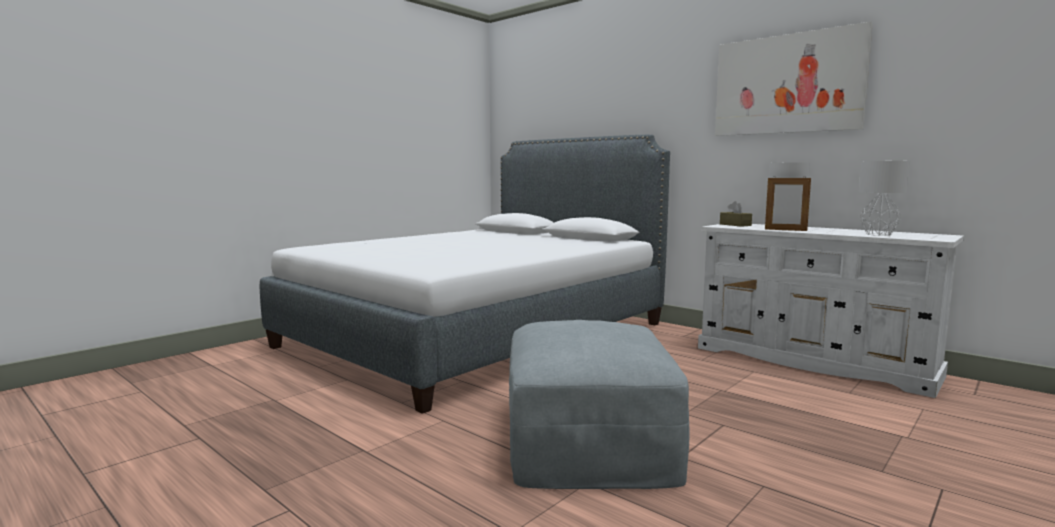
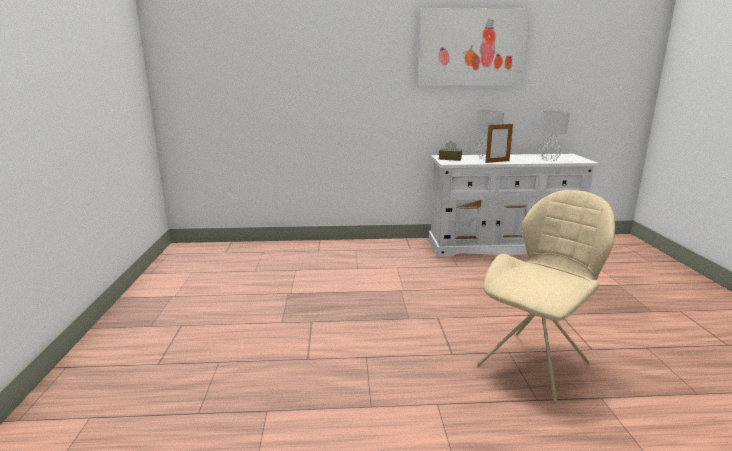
camera: 45 degrees left, 10 degrees up
white bed [260,135,670,414] -> none
grey ottoman [509,320,690,489] -> beige chair [478,190,615,402]

